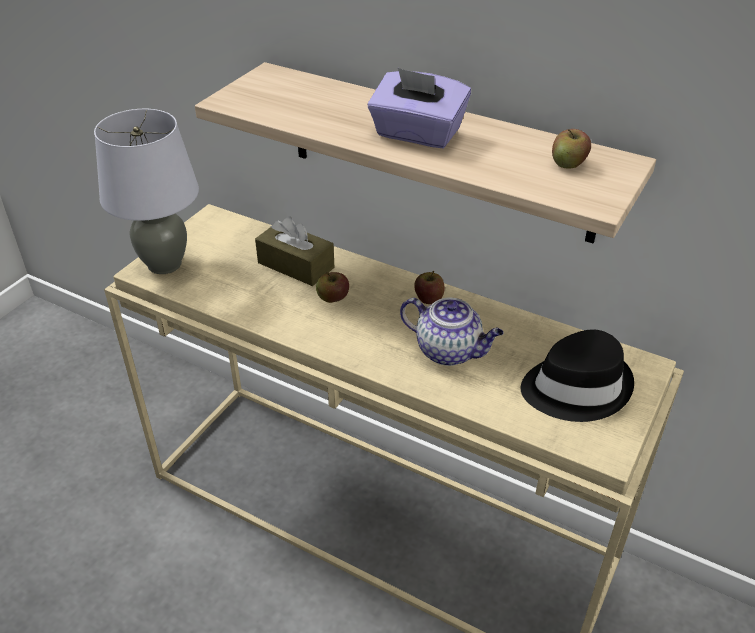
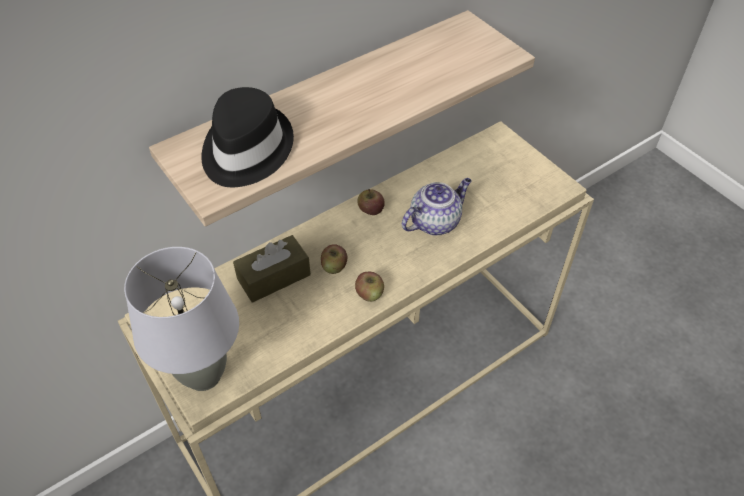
camera: 65 degrees left, 10 degrees up
purple tissue box [368,68,471,149] -> none
black hat [521,330,634,422] -> black hat moved to [201,87,294,187]
apple [552,129,591,169] -> apple moved to [355,272,384,302]

